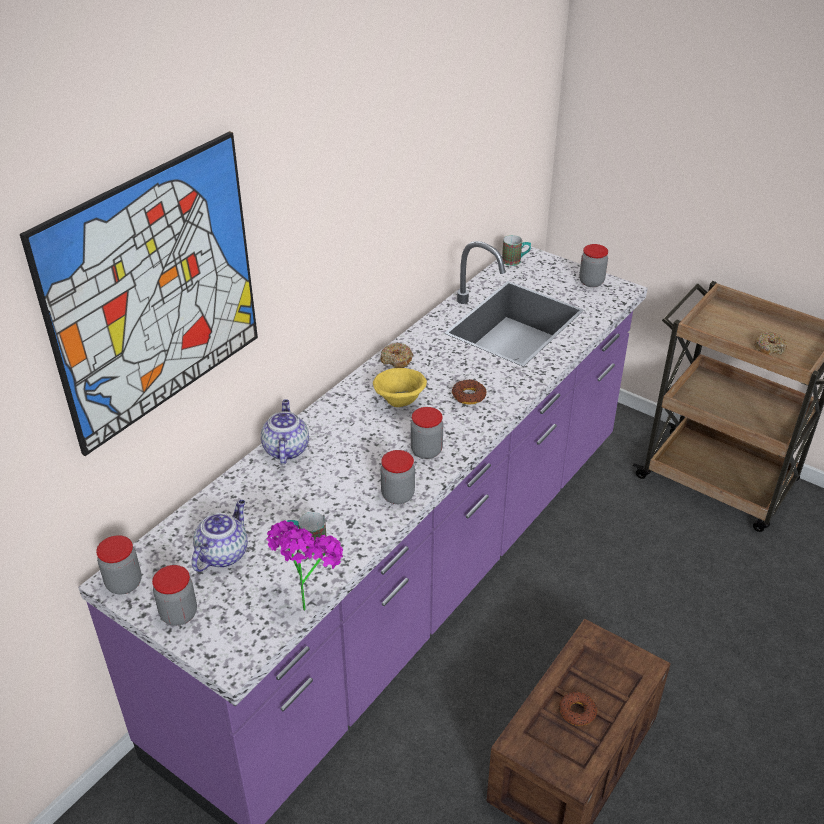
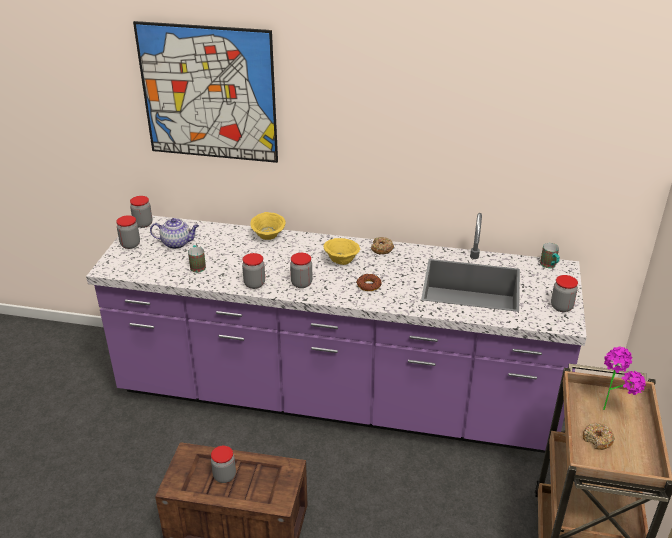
camera: 65 degrees right, 5 degrees down
teapot [261,399,309,464] -> yellow bowl [250,212,286,240]
potted plant [267,520,343,611] -> potted plant moved to [603,346,646,410]
donut [559,691,597,726] -> jar [211,446,236,483]

